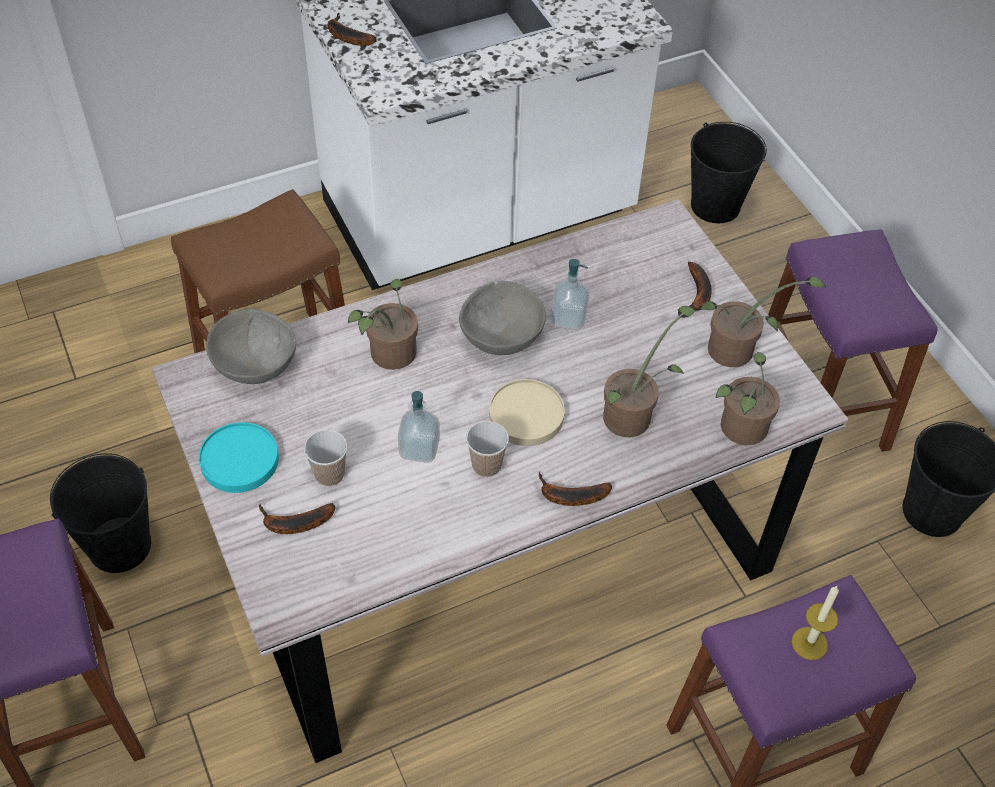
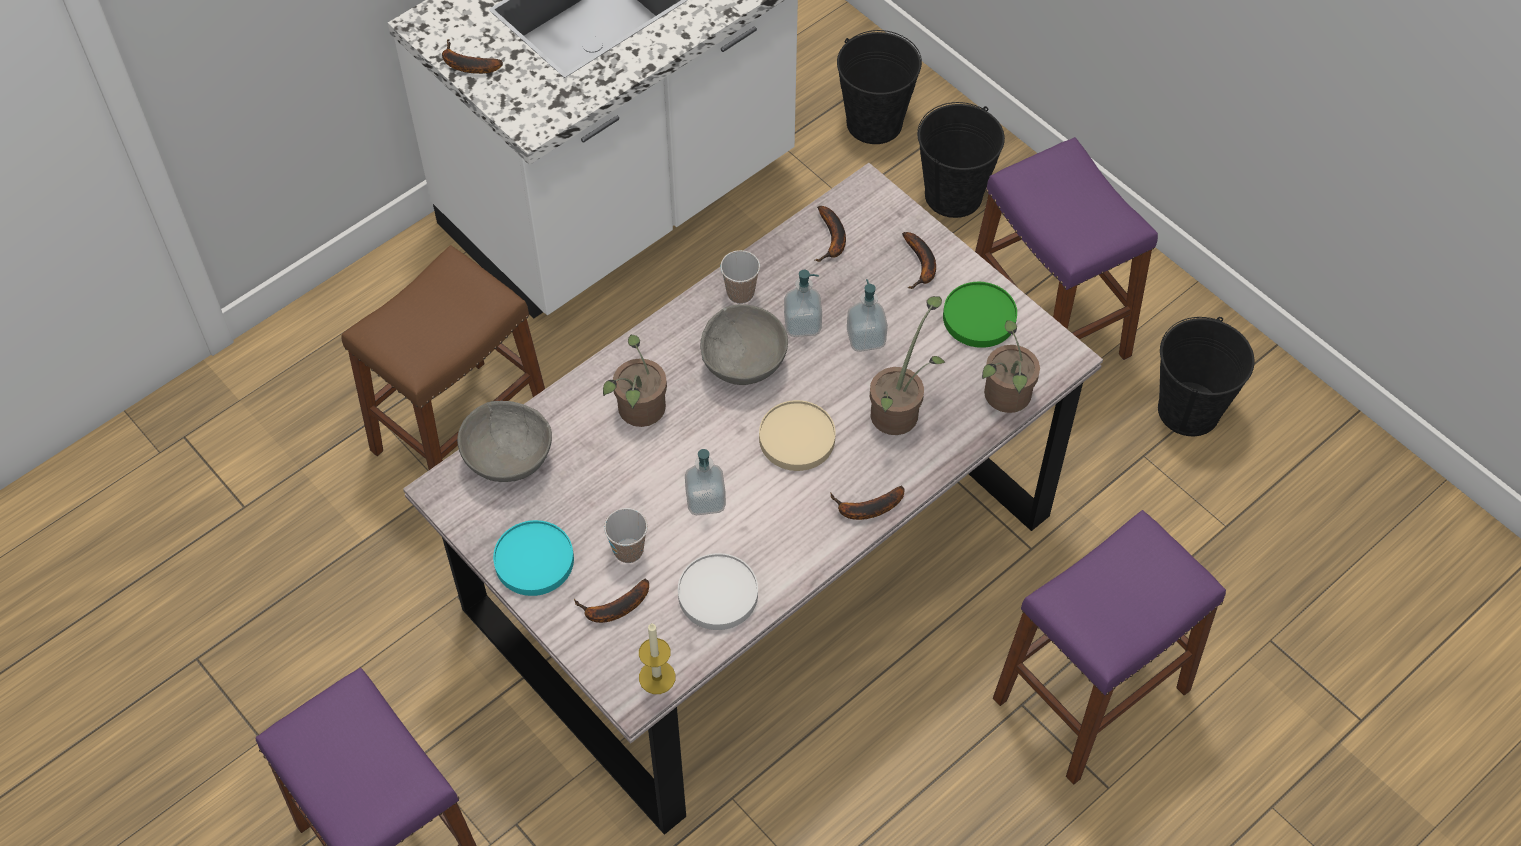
camera: 15 degrees left, 5 degrees up
black bucket [50,453,151,573] -> black bucket moved to [917,102,1005,218]
cup [466,421,509,477] -> cup moved to [720,250,760,304]
potted plant [699,276,826,367] -> green plate [943,282,1017,348]
candle [792,586,839,660] -> candle moved to [639,623,675,694]
none -> white plate [678,553,758,630]
none -> banana [814,206,846,262]
none -> soap dispenser [847,279,888,352]

